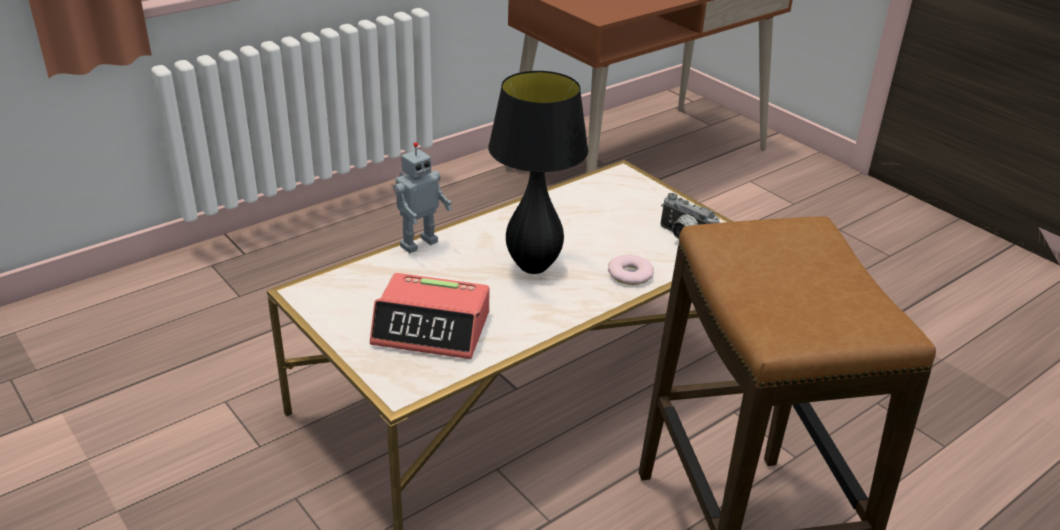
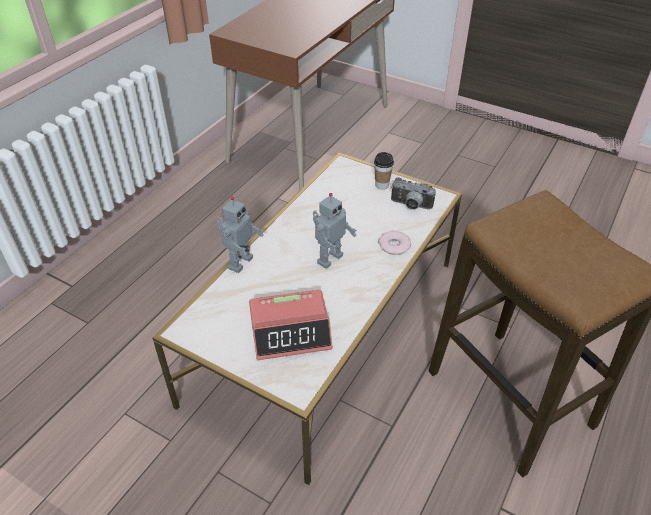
camera: 20 degrees left, 10 degrees up
black table lamp [488,71,589,274] -> toy robot [313,193,357,269]
none -> cup [374,152,394,190]

